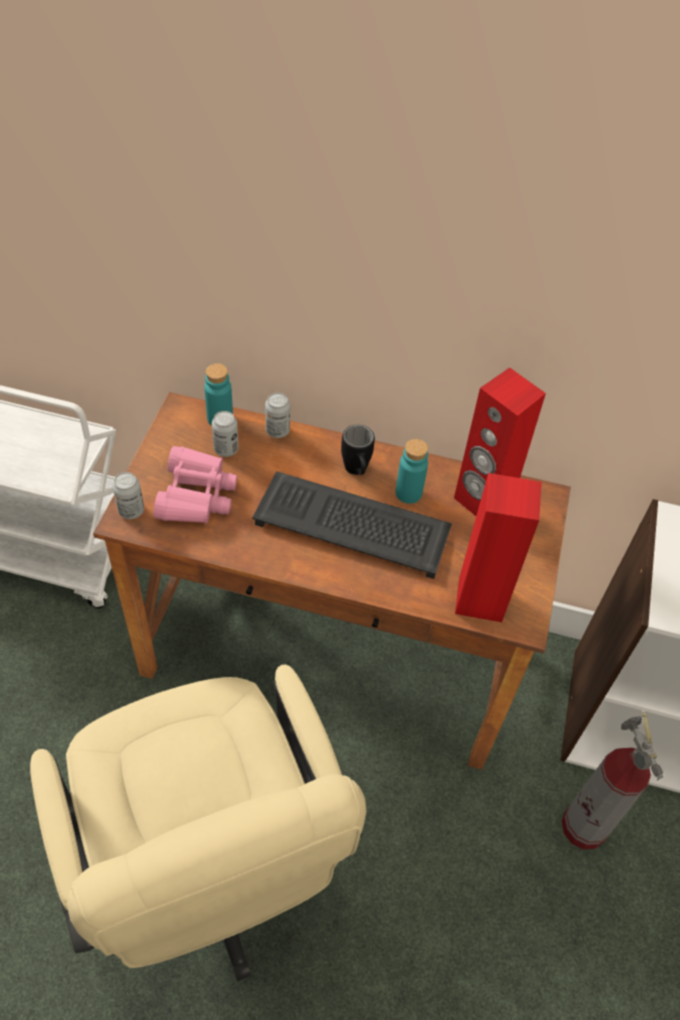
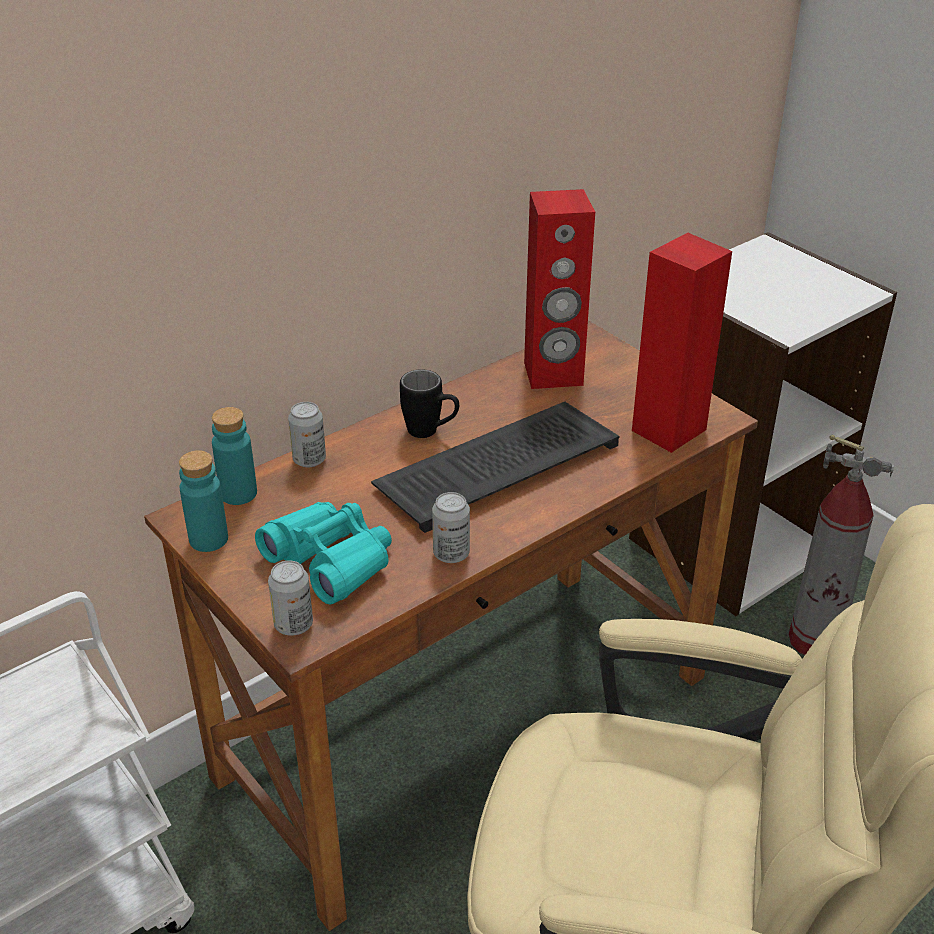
camera: 50 degrees left, 15 degrees down
pink binoculars [154,446,237,524] -> turquoise binoculars [255,502,392,605]
can [212,411,239,457] -> can moved to [432,492,470,563]
turquoise bottle [395,439,428,504] -> turquoise bottle moved to [179,450,228,552]

